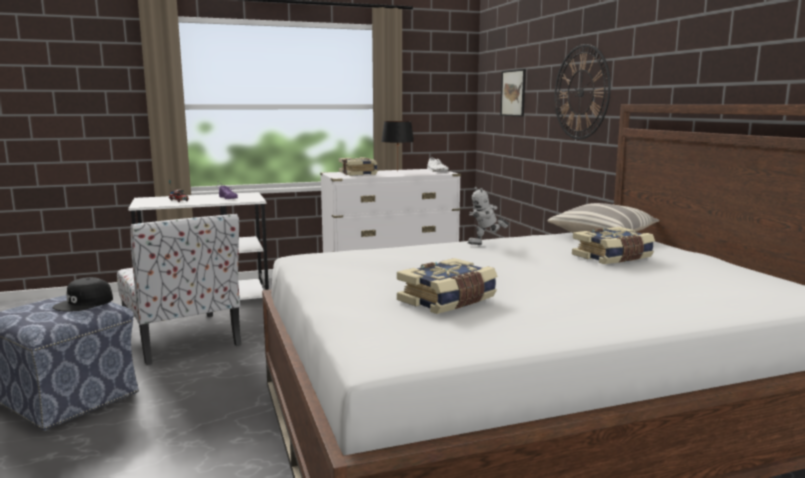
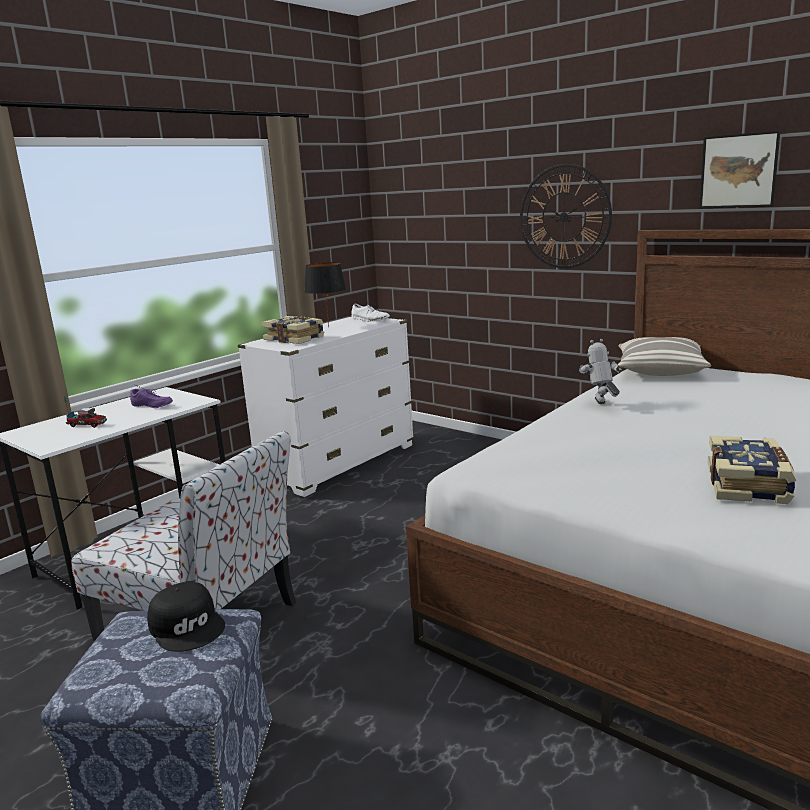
camera: 30 degrees left, 5 degrees up
black cap [52,277,113,312] -> black cap turned 45 degrees counterclockwise [147,582,225,652]
toy robot [468,187,509,245] -> toy robot turned 135 degrees clockwise [579,339,622,404]
picture [500,69,526,117] -> picture moved to [699,130,780,208]
book [572,227,655,264] -> none

